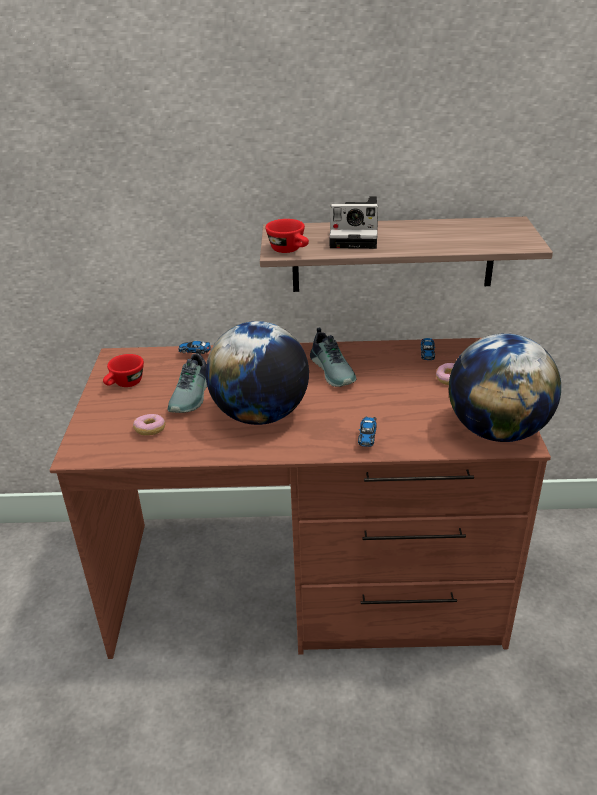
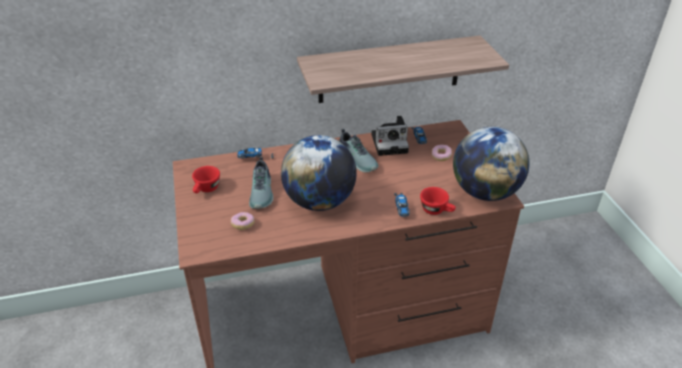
camera: 15 degrees left, 5 degrees up
red cup [265,219,309,253] -> red cup moved to [420,187,456,215]
camera [329,196,378,249] -> camera moved to [371,116,409,156]

